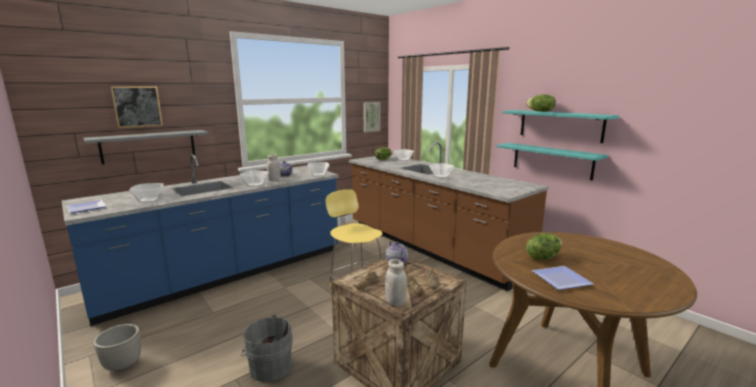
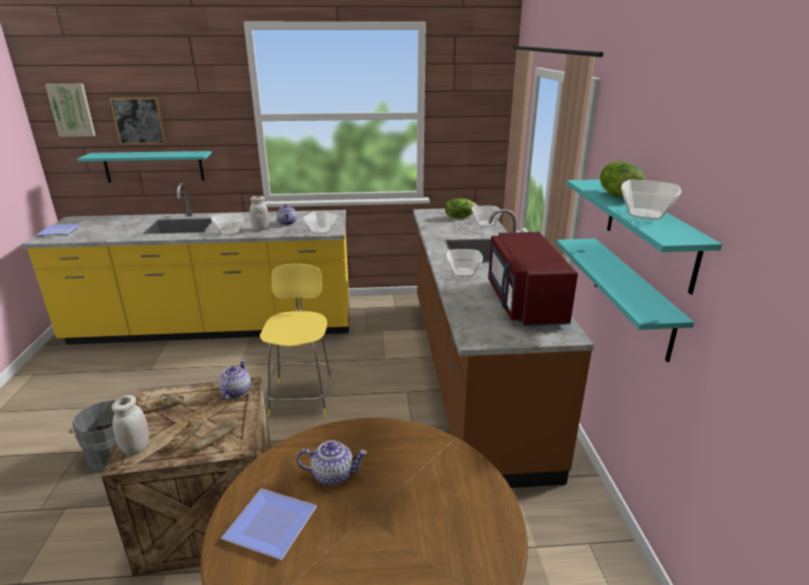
camera: 35 degrees right, 10 degrees up
blue counter [62,154,339,326] -> yellow counter [21,183,349,345]
grey shelf [84,130,209,164] -> turquoise shelf [78,151,212,183]
grey planter [94,324,141,372] -> none
bowl [129,183,164,202] -> bowl moved to [621,180,681,220]
picture [363,102,381,132] -> picture moved to [45,84,96,137]
lettuce [526,233,562,260] -> teapot [297,440,367,486]
none -> red microwave [488,232,578,326]

